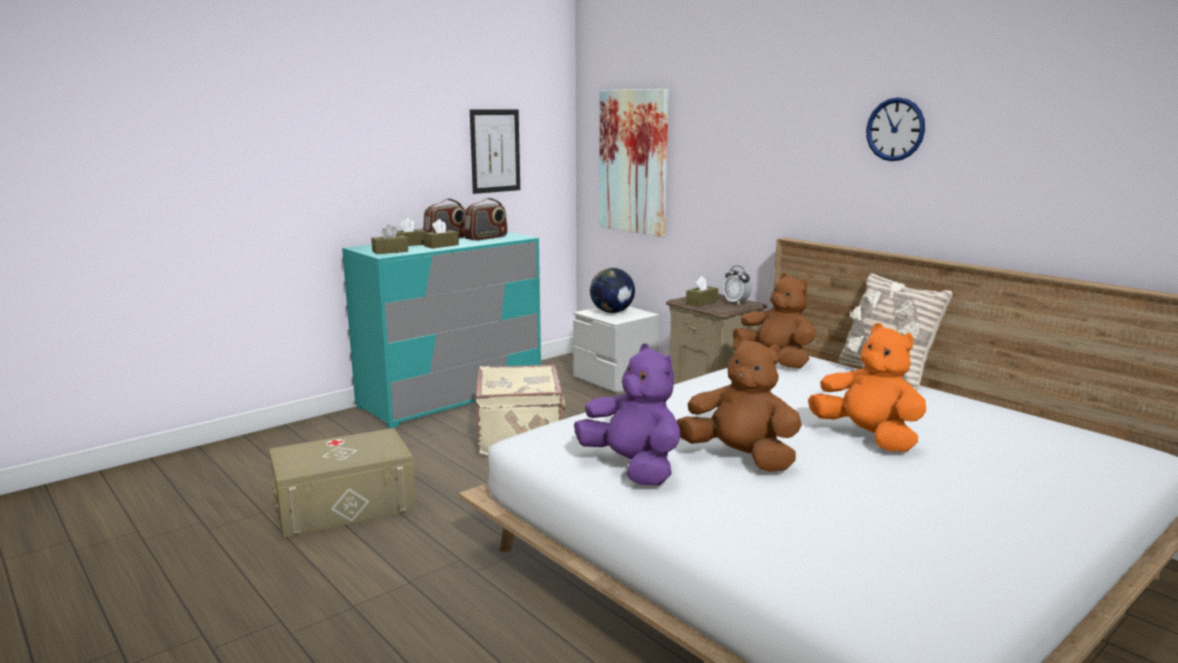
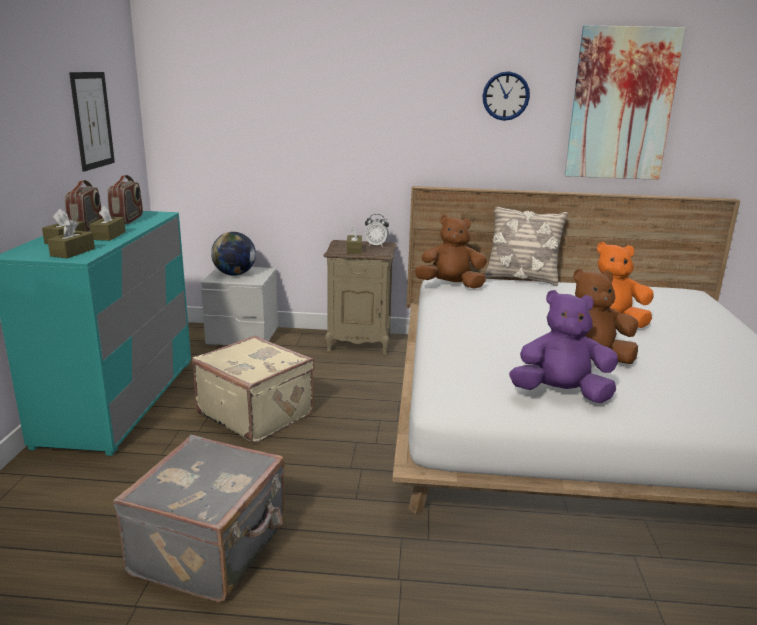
camera: 45 degrees left, 5 degrees up
beige storage box [269,428,416,538] -> grey suitcase [113,435,285,602]
picture [599,89,669,237] -> picture moved to [564,25,686,180]

